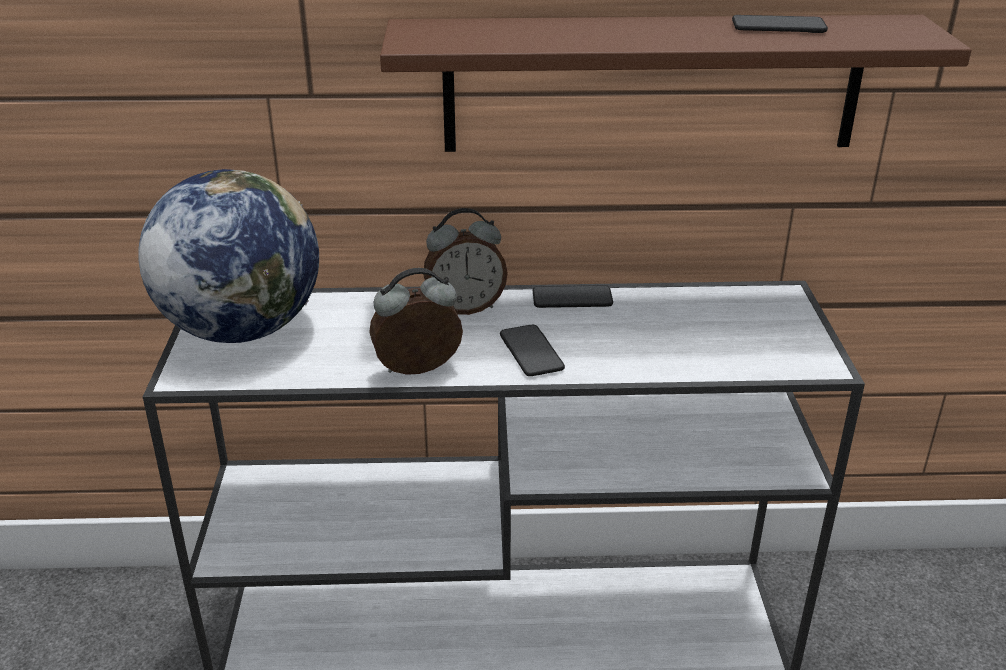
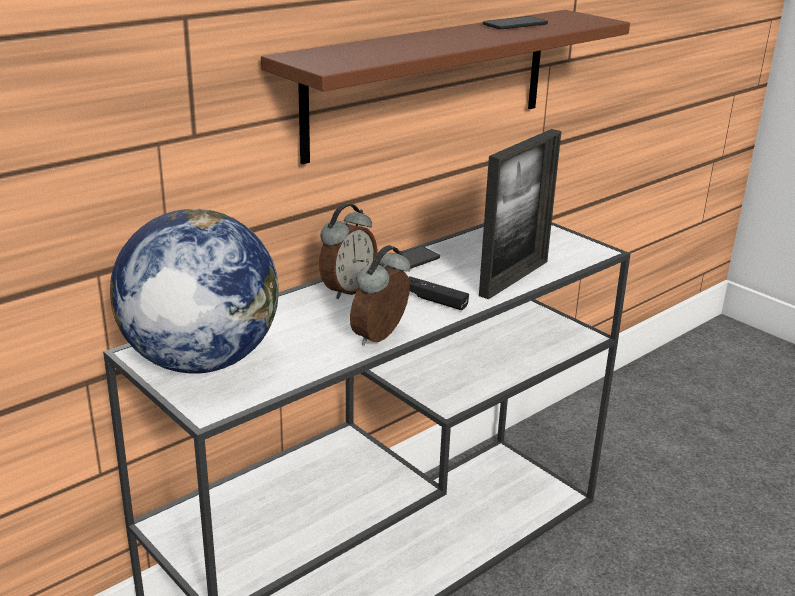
camera: 40 degrees left, 5 degrees down
phone [500,325,565,376] -> black game controller [408,276,469,310]
none -> picture frame [479,129,561,299]

